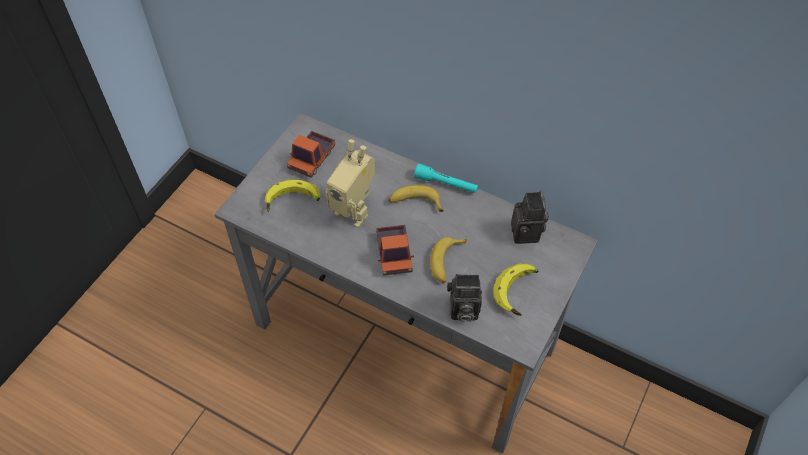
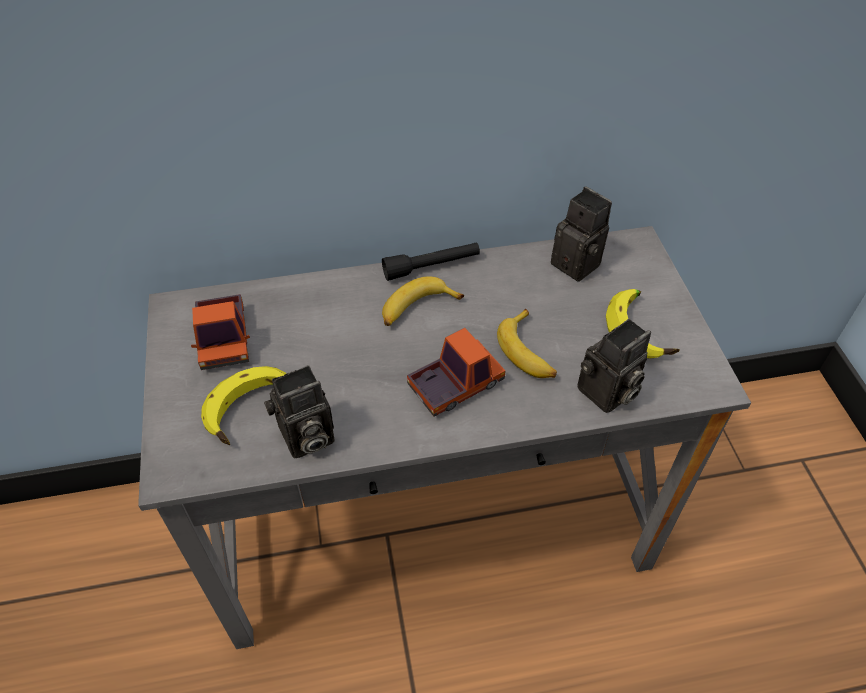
camera: 40 degrees left, 5 degrees down
toy robot [326,139,375,228] -> none
toy truck [376,225,414,276] -> toy truck turned 75 degrees counterclockwise [407,328,506,417]
turquoise flashlight [414,163,478,193] -> black flashlight [382,242,480,281]
none -> camera [264,365,334,459]

